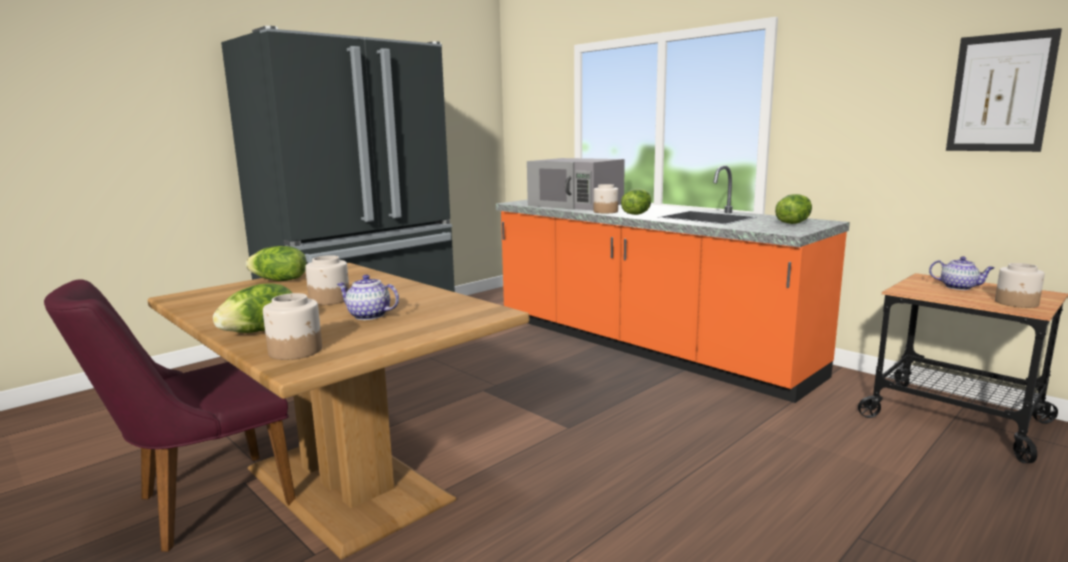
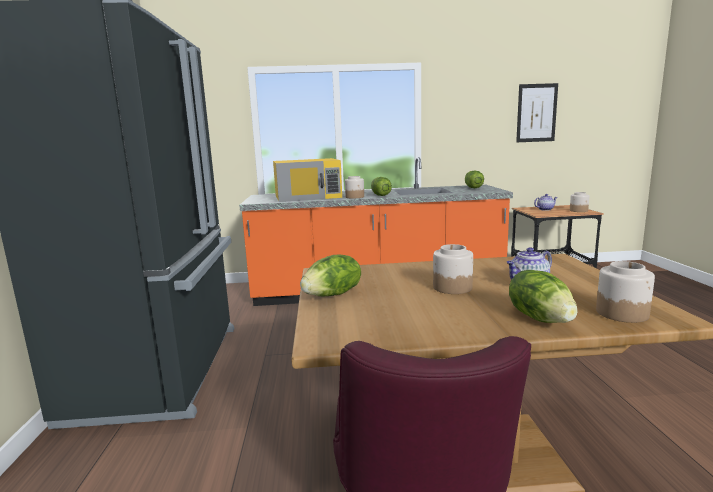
camera: 50 degrees left, 0 degrees up
grey microwave [527,158,625,210] -> yellow microwave [273,158,342,202]

